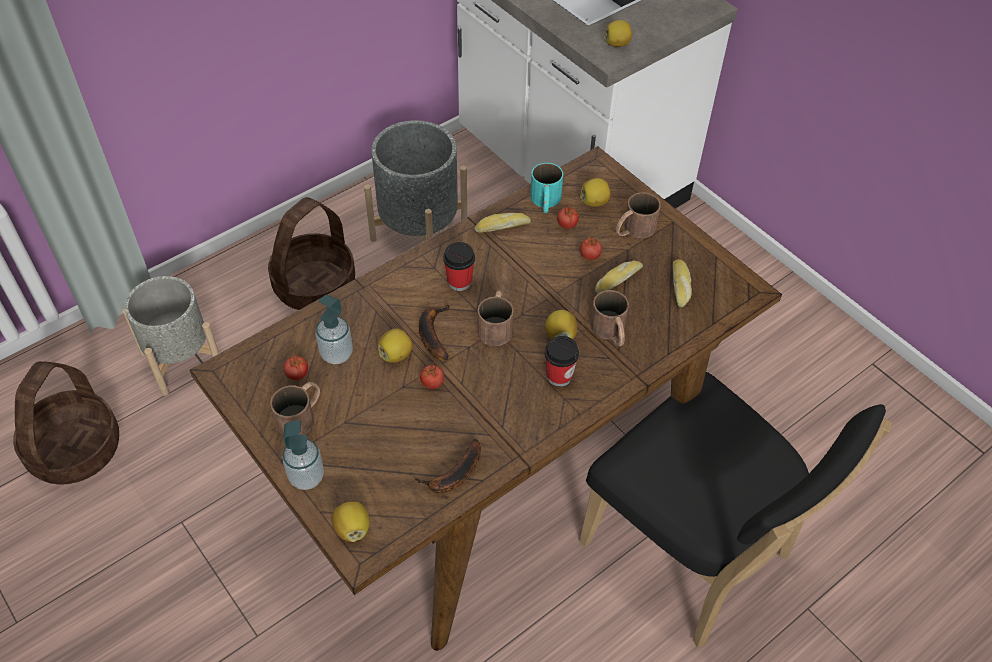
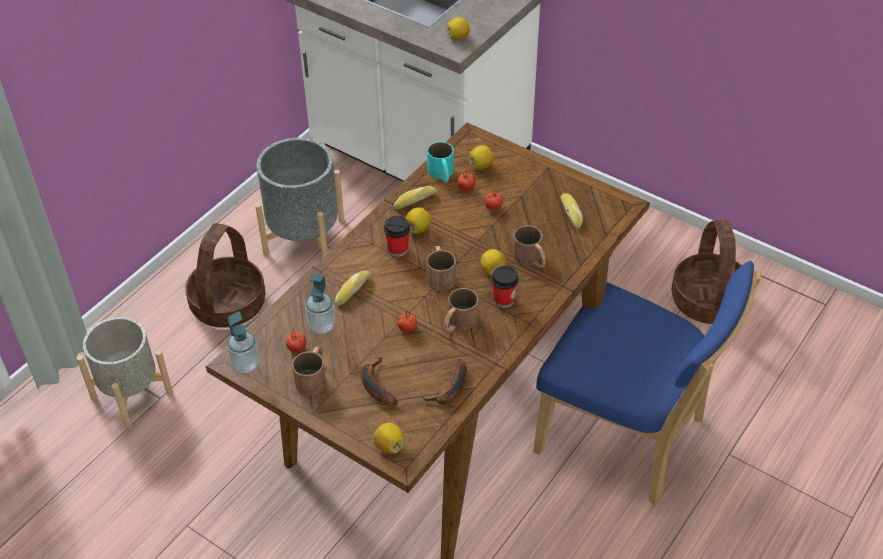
camera: 15 degrees left, 5 degrees down
basket [13,361,119,485] -> basket moved to [671,220,742,324]
soap dispenser [282,420,324,490] -> soap dispenser moved to [227,311,259,373]
lemon [378,328,412,363] -> lemon moved to [406,207,431,234]
banana [419,304,450,360] -> banana moved to [361,357,398,406]
black chair [579,372,892,648] -> blue chair [533,261,761,506]
bread [595,261,643,293] -> bread moved to [335,271,371,305]
brown mug [615,192,661,238] -> brown mug moved to [443,288,478,332]

